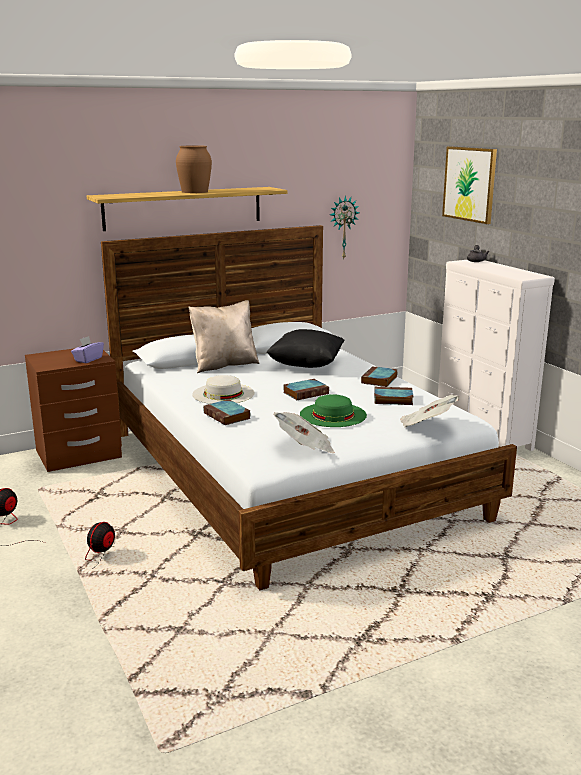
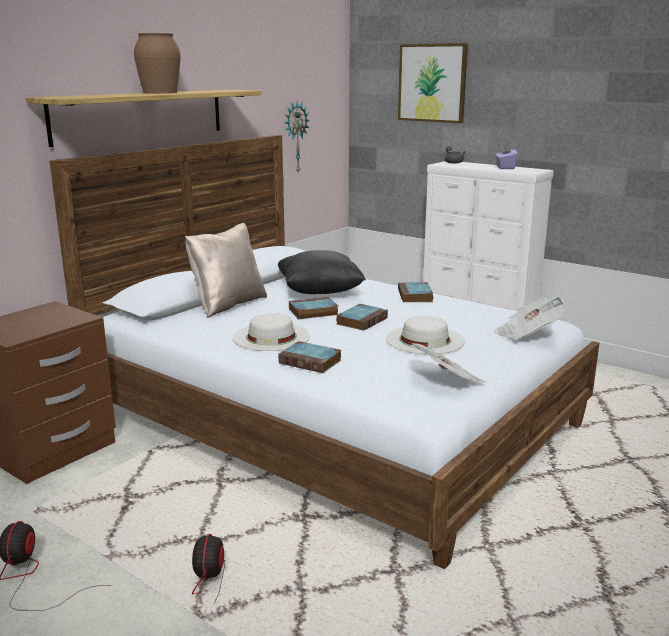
camera: 25 degrees left, 0 degrees up
purple tissue box [71,336,104,363] -> purple tissue box moved to [495,146,518,169]
green hat [300,394,367,427] -> white hat [386,316,465,354]
book [374,387,413,405] -> book moved to [289,297,338,319]

